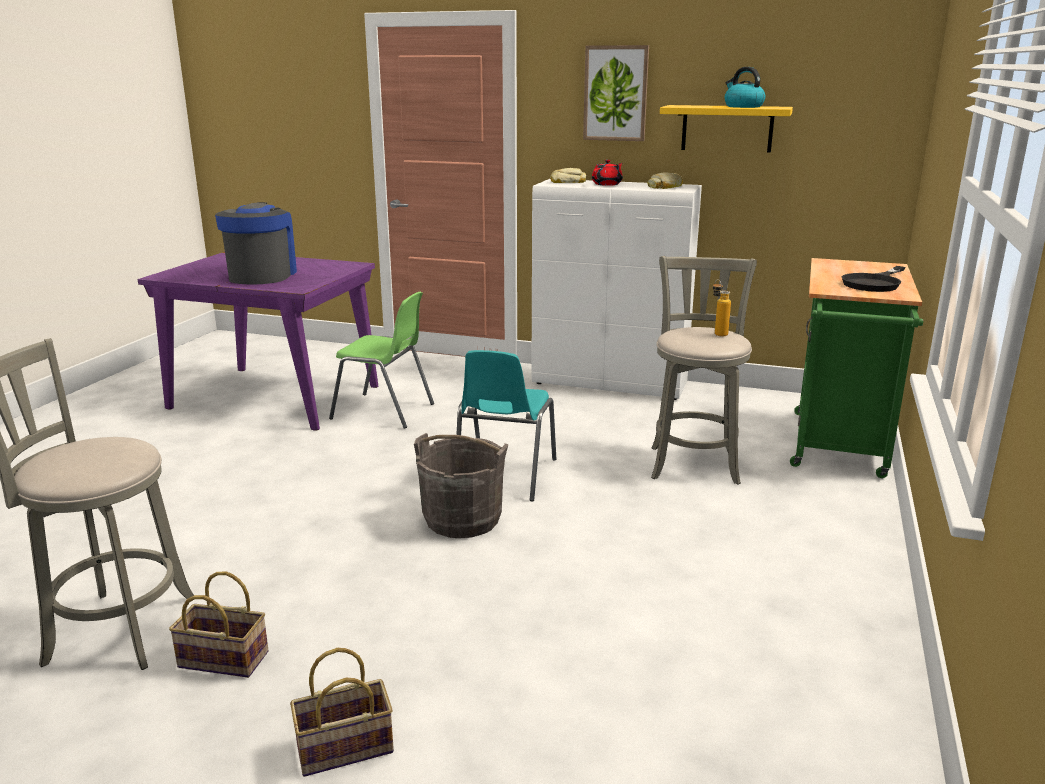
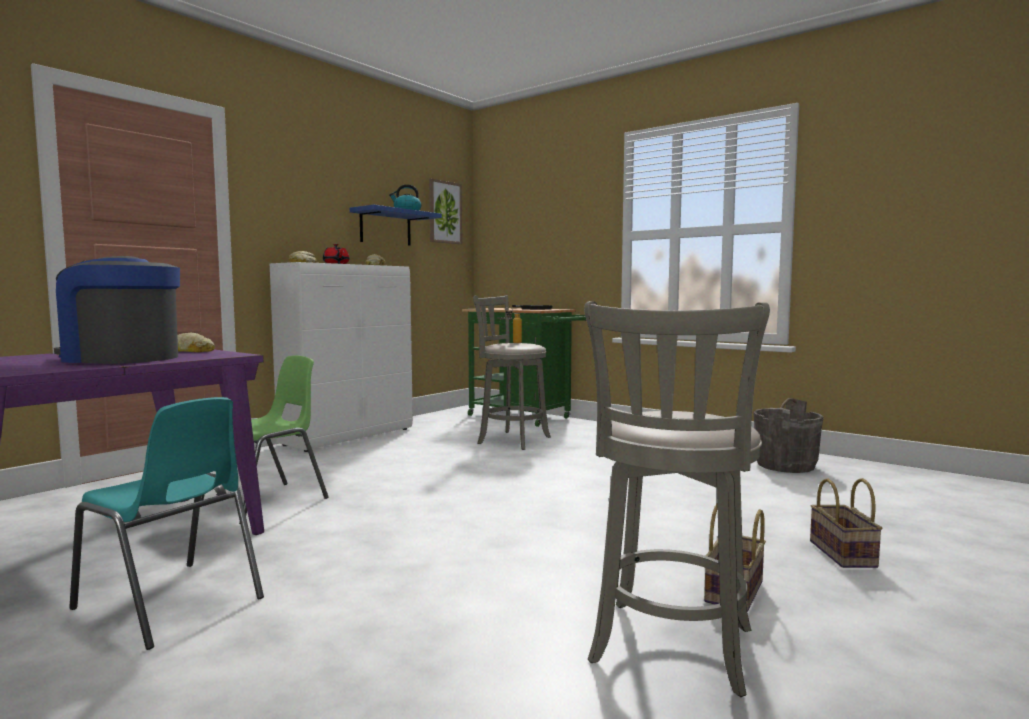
camera: 70 degrees left, 15 degrees down
grey bucket [414,433,508,538] -> grey bucket moved to [753,398,824,473]
turquoise chair [456,350,556,501] -> turquoise chair moved to [69,397,264,650]
picture [583,45,649,141] -> picture moved to [429,179,462,244]
yellow shelf [660,105,793,153] -> blue shelf [350,205,442,246]
none -> bread [177,333,215,352]

